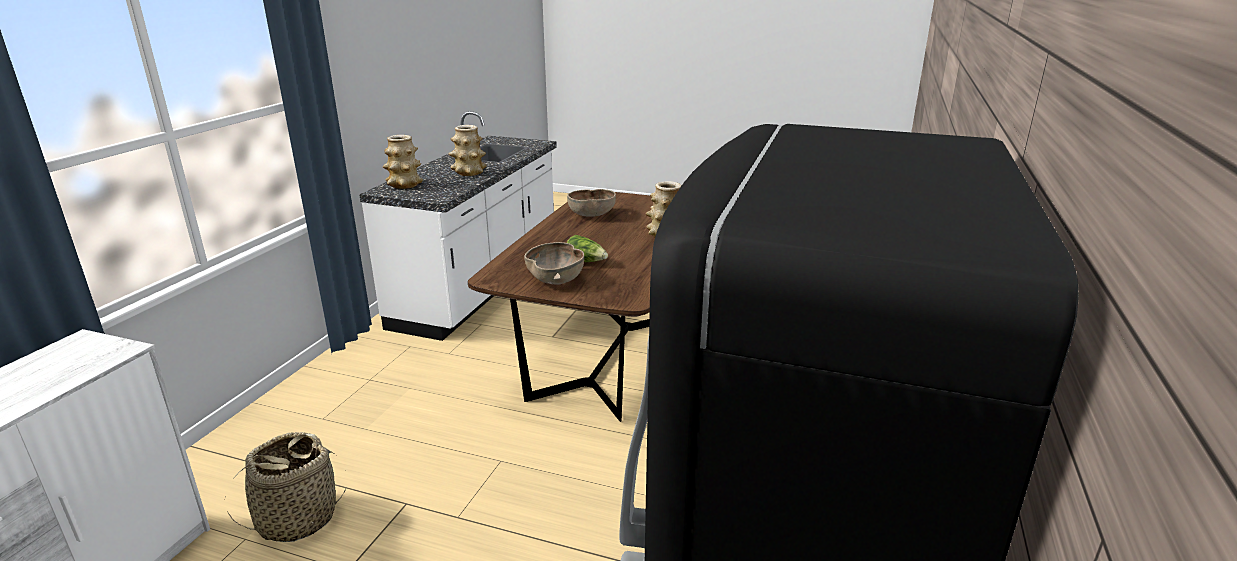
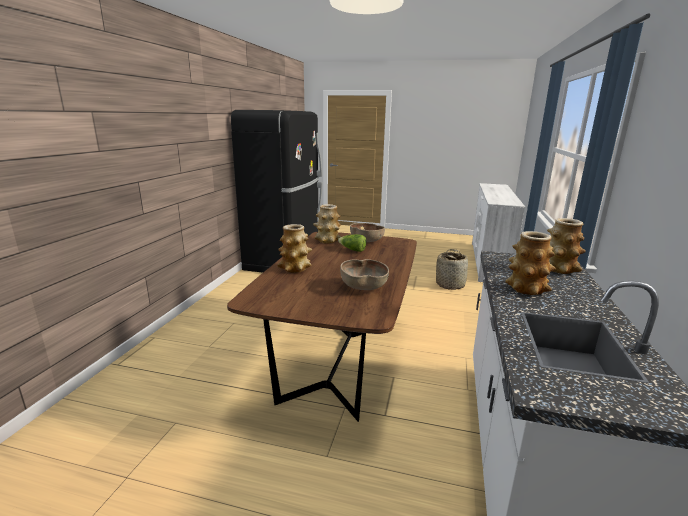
camera: 175 degrees right, 5 degrees down
none -> vase [313,204,342,244]

